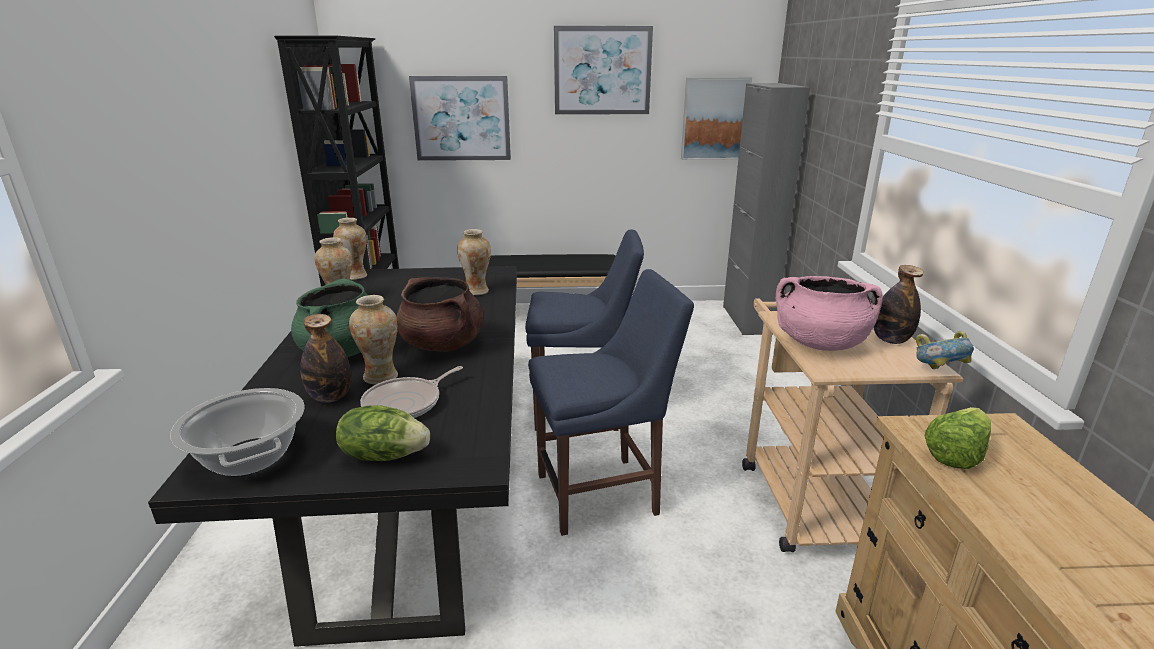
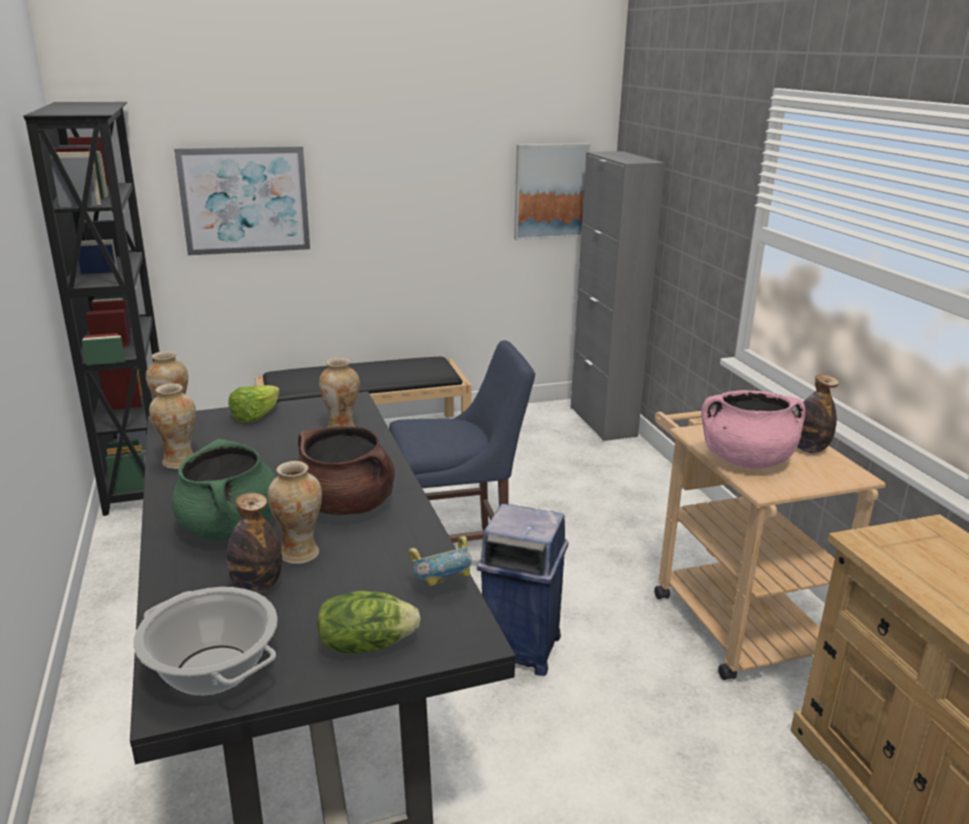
camera: 15 degrees left, 0 degrees up
frying pan [360,366,463,418] -> none
blue chair [528,269,694,536] -> blue trash can [477,504,568,676]
picture [554,26,653,115] -> none
bowl [916,331,974,369] -> bowl moved to [408,536,472,586]
lettuce [925,407,991,469] -> lettuce moved to [228,385,280,423]

